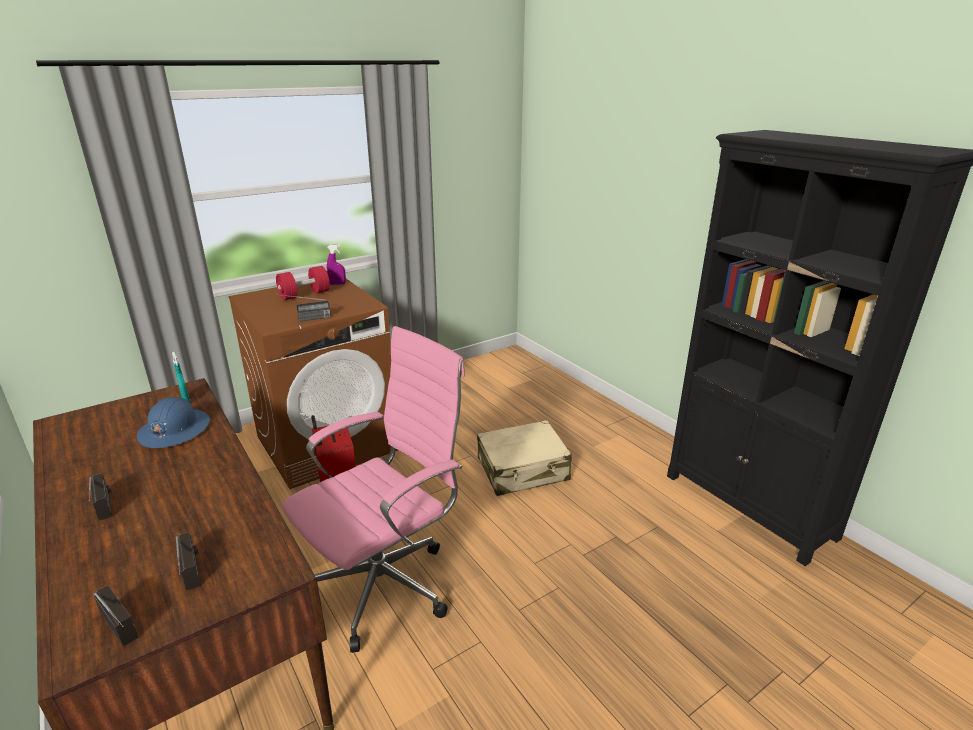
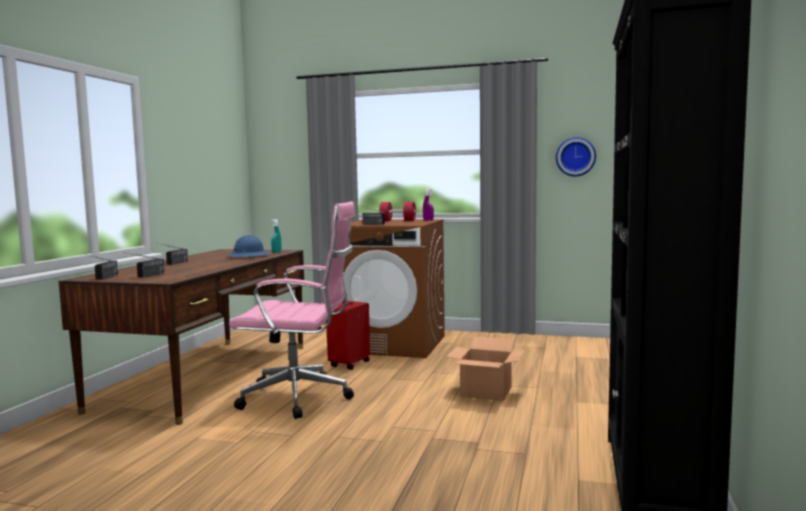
camera: 50 degrees right, 20 degrees down
beige suitcase [477,420,572,496] -> cardboard box [446,336,525,401]
none -> wall clock [556,137,596,177]

